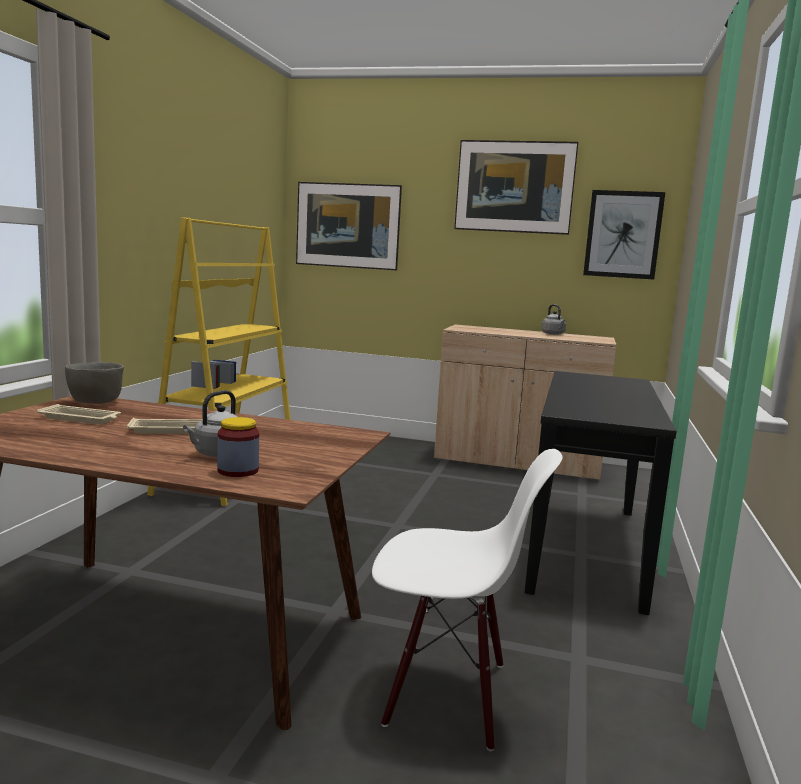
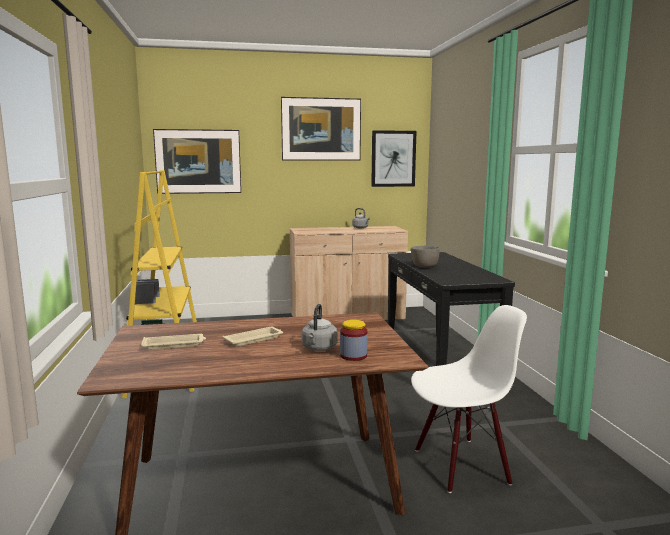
camera: 25 degrees left, 0 degrees up
grey bowl [65,362,124,404] -> grey bowl moved to [411,245,440,267]

